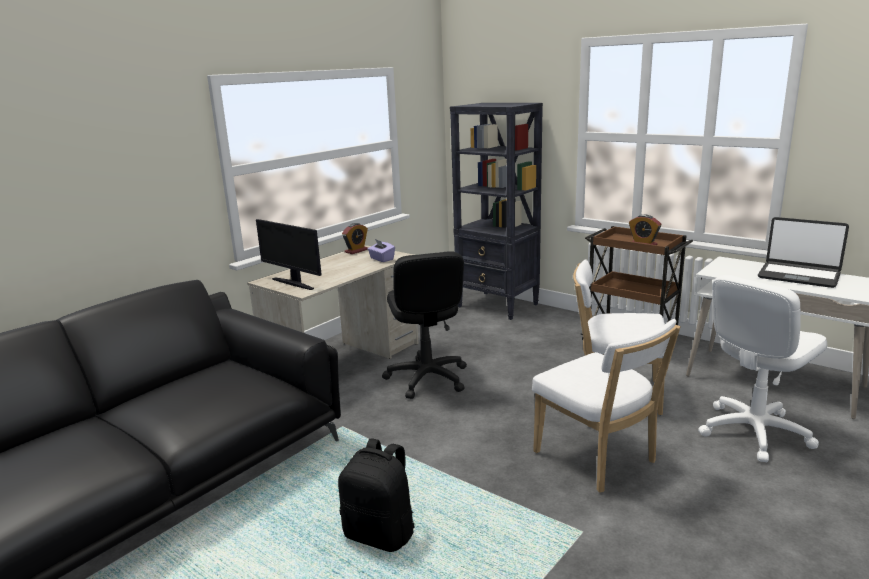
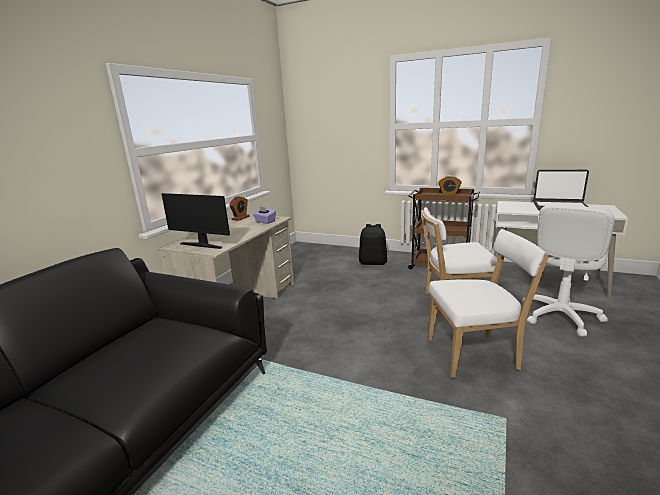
camera: 15 degrees left, 0 degrees up
black backpack [338,438,415,552] -> black backpack moved to [359,224,387,265]
black office chair [382,251,467,399] -> none
black bookcase [450,103,543,320] -> none
white chair [532,319,681,493] -> white chair turned 45 degrees counterclockwise [428,229,549,378]

